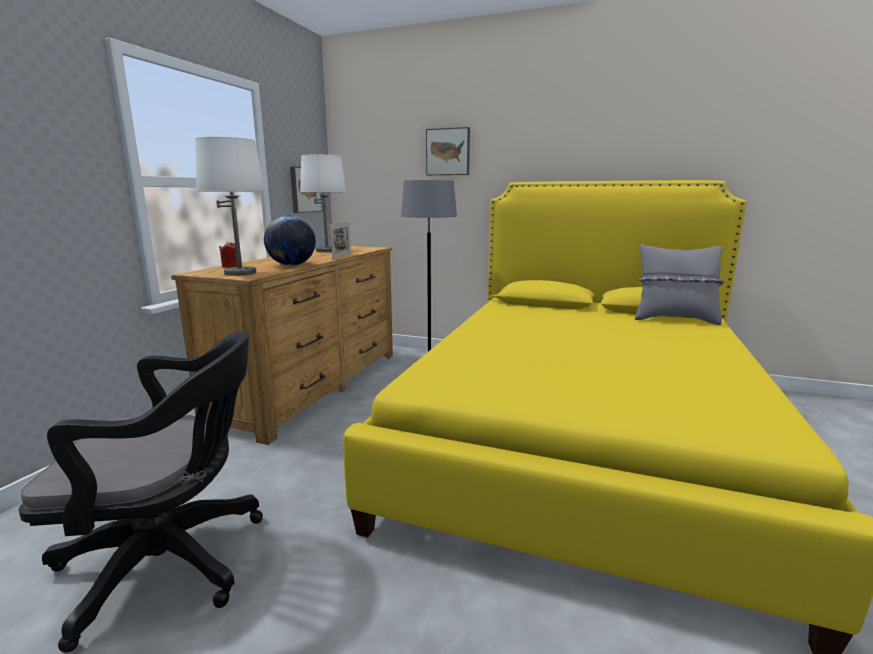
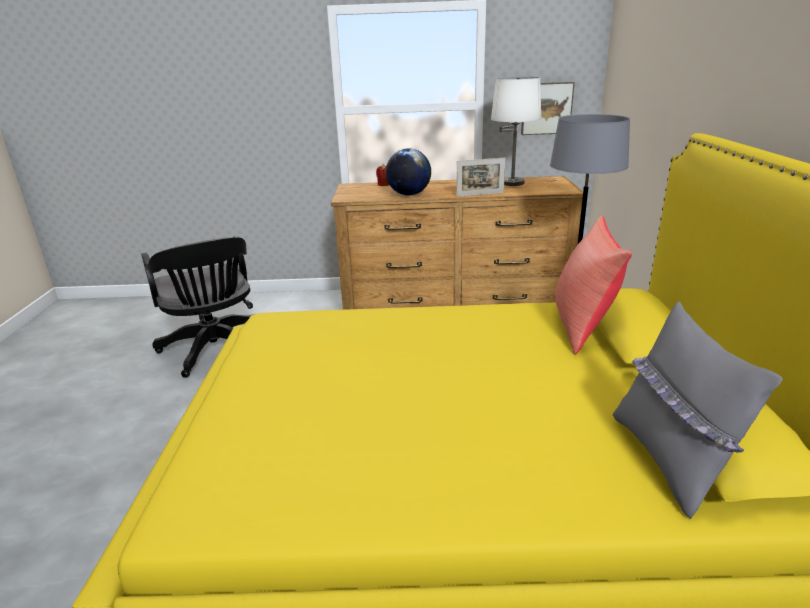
camera: 70 degrees right, 10 degrees up
white table lamp [195,137,265,276] -> none
picture [426,127,470,175] -> none
none -> red pillow [555,216,632,355]

